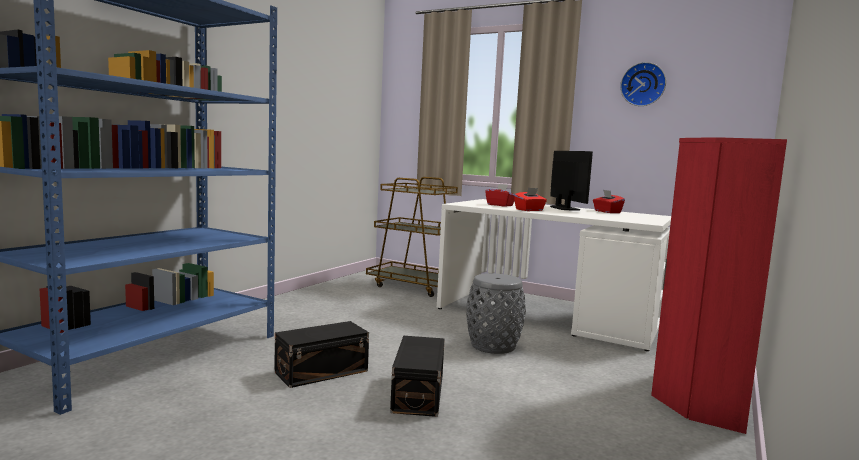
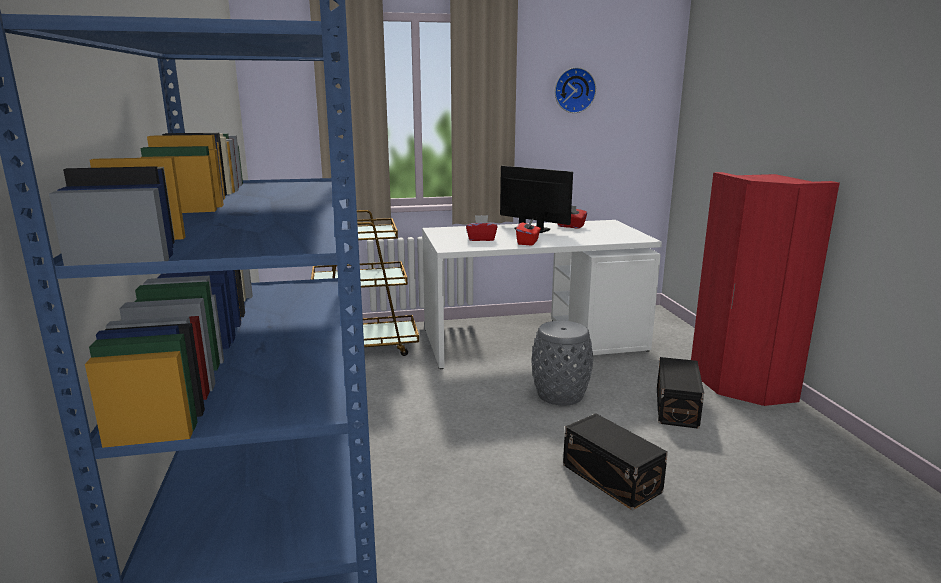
camera: 40 degrees left, 10 degrees up
black storage box [274,321,369,388] -> black storage box moved to [657,357,704,429]

